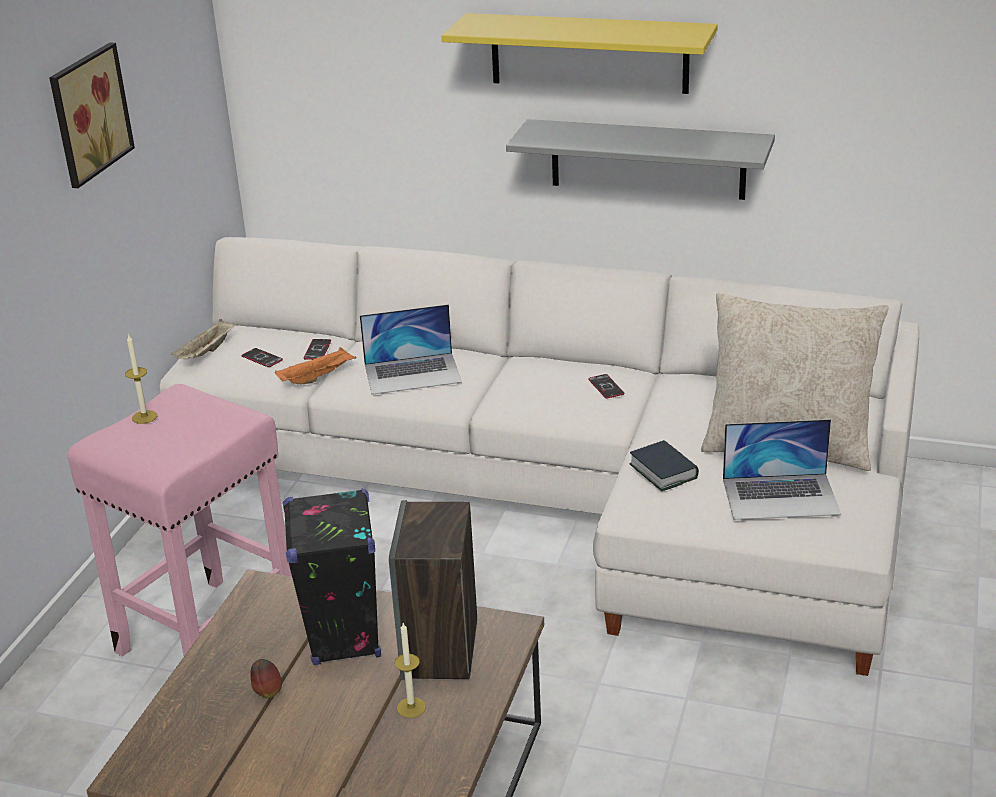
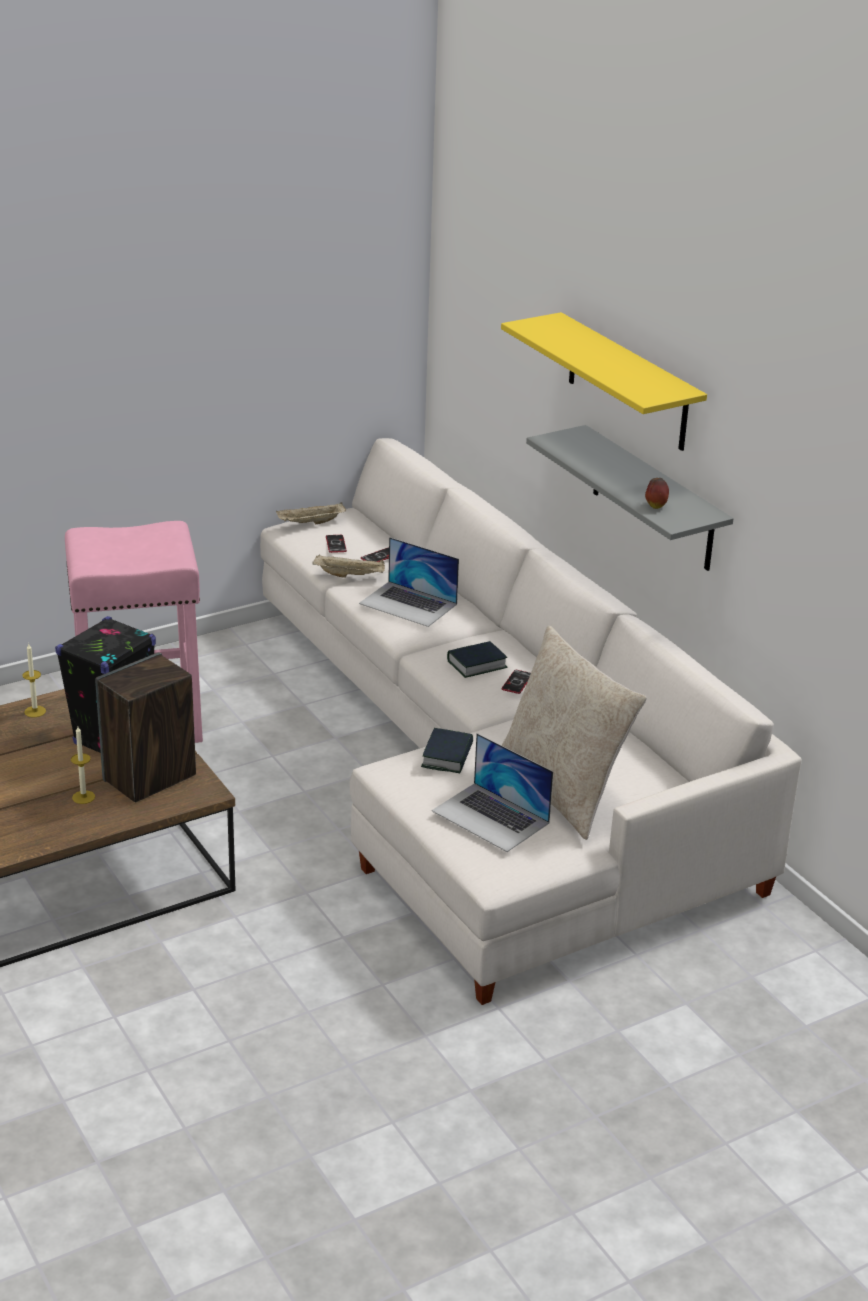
camera: 40 degrees right, 0 degrees up
picture [49,43,135,188] -> none
candle [125,334,157,424] -> candle moved to [22,644,46,717]
apple [250,659,282,698] -> apple moved to [645,478,669,509]
orange tray [275,347,357,384] -> beige tray [313,555,385,578]
none -> book [447,641,508,678]

